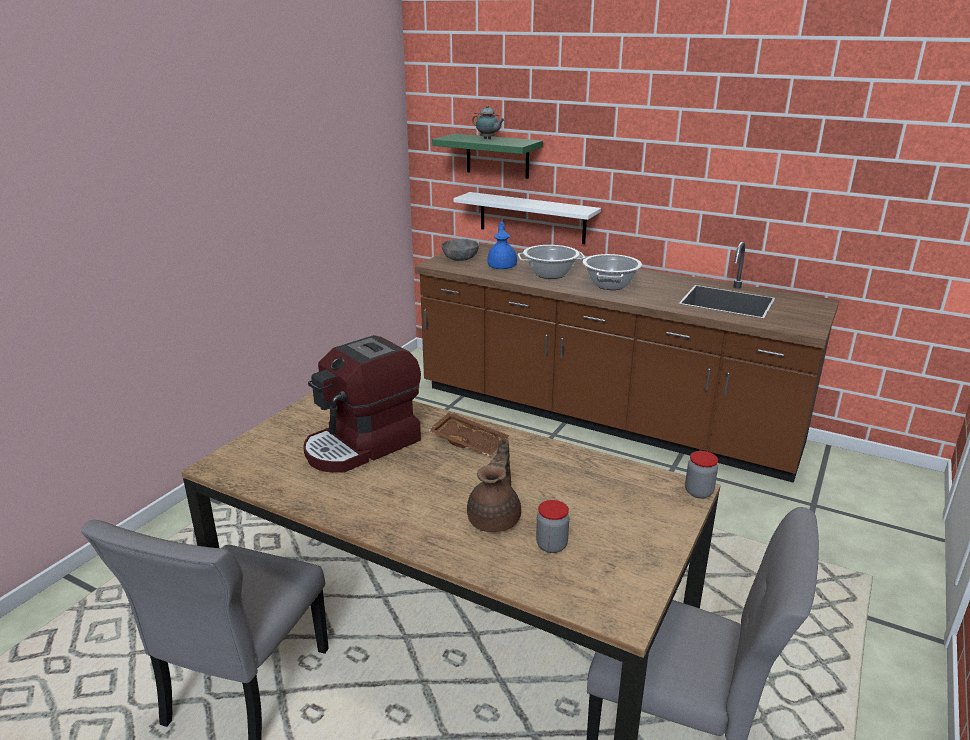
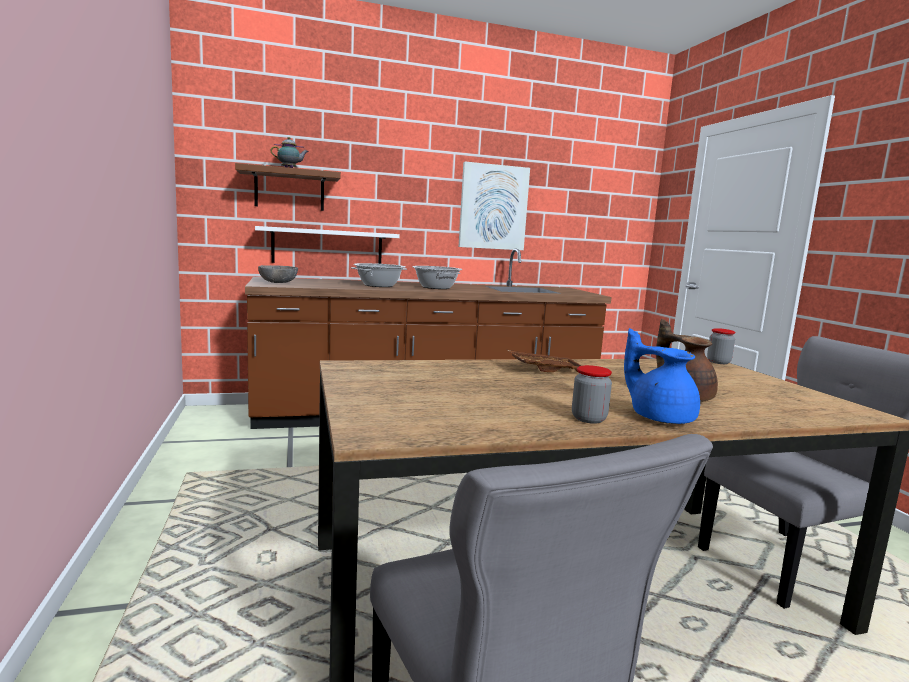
camera: 45 degrees left, 15 degrees down
coffee machine [303,335,421,473] -> none
green shelf [432,133,543,179] -> brown shelf [235,163,341,211]
blue teapot [487,222,517,269] -> blue teapot moved to [624,328,700,424]
jar [536,500,569,553] -> jar moved to [572,365,612,424]
none -> picture [458,162,530,250]

